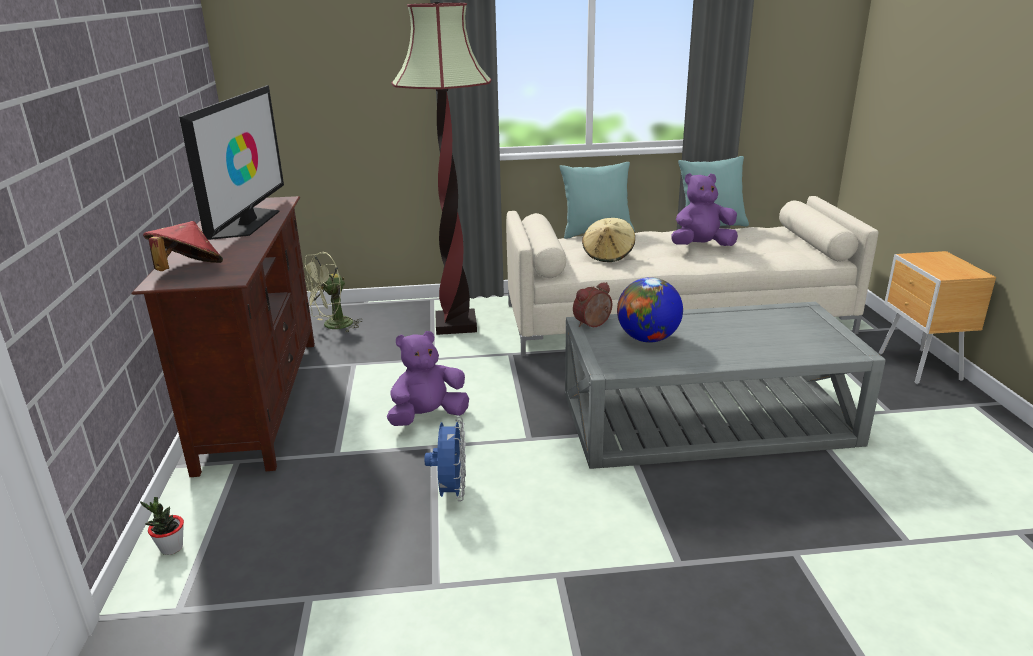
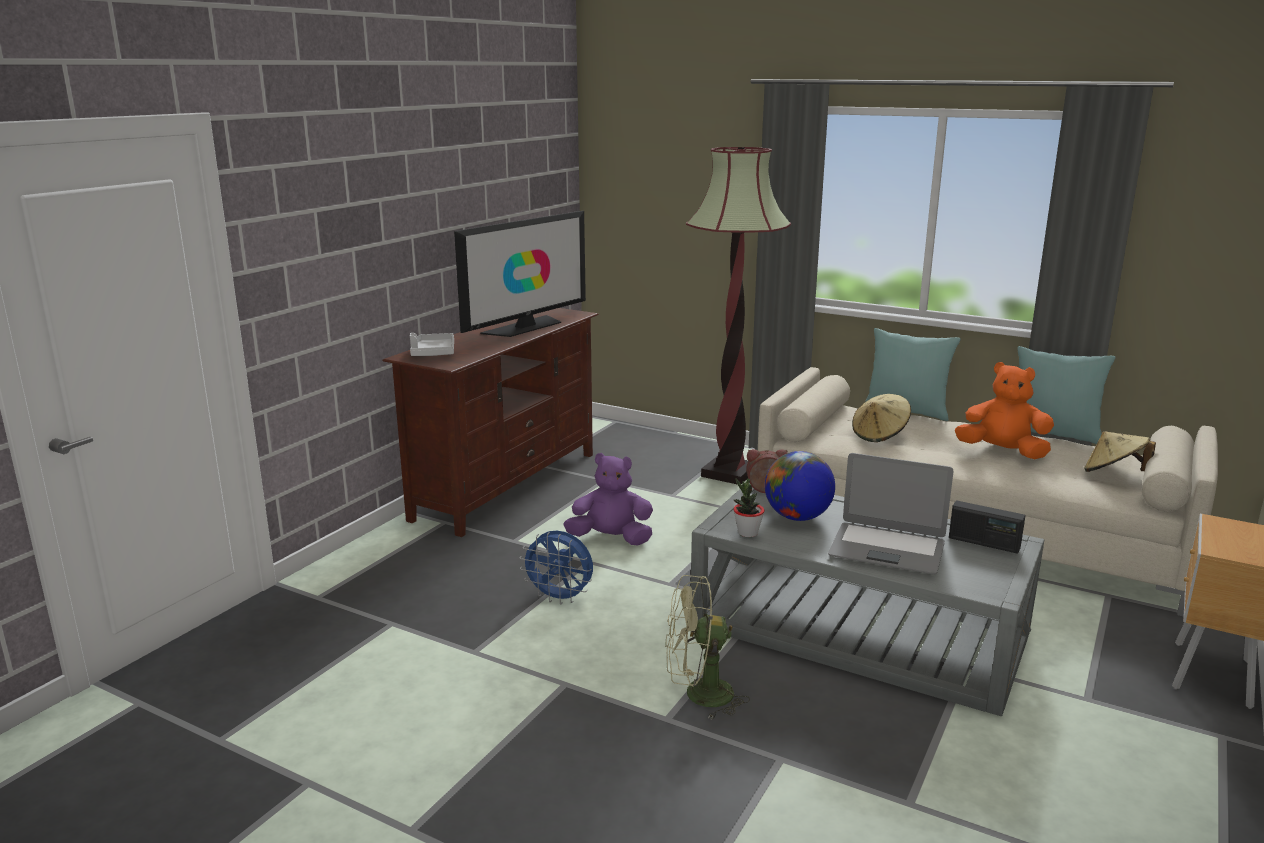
camera: 35 degrees right, 5 degrees down
potted plant [140,497,184,555] -> potted plant moved to [733,478,765,537]
red hat [143,221,223,271] -> grey tray [410,333,454,356]
green fan [303,252,363,332] -> green fan moved to [665,575,750,719]
blue fan [424,417,466,501] -> blue fan turned 75 degrees clockwise [520,531,593,604]
purple plush toy [671,173,738,246] -> orange plush toy [955,362,1054,459]
none -> laptop [828,453,953,574]
none -> radio [949,500,1026,554]
none -> beige hat [1084,431,1156,472]

